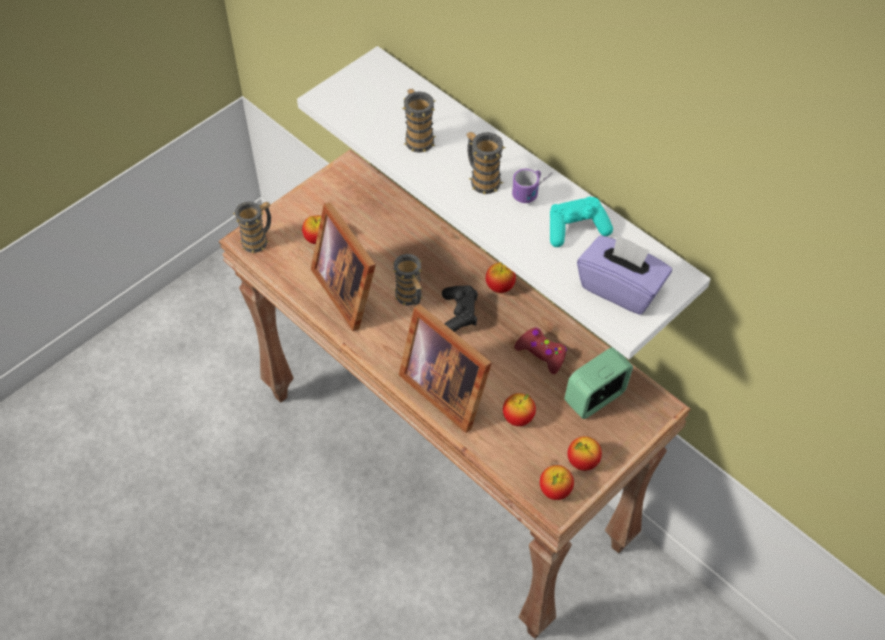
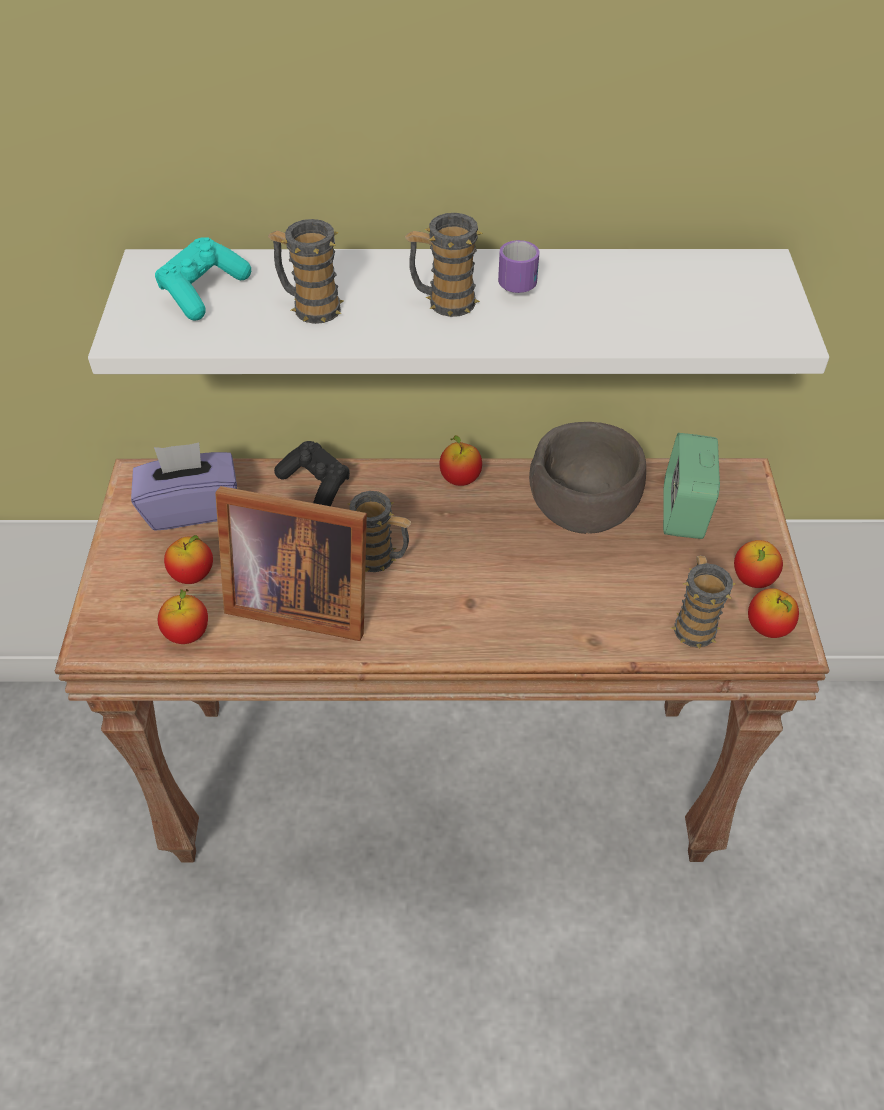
camera: 45 degrees left, 5 degrees down
mug [233,201,271,253] -> mug moved to [671,555,735,649]
picture frame [398,304,492,433] -> none
black game controller [442,285,478,332] -> black game controller moved to [274,441,350,506]
apple [503,393,536,426] -> apple moved to [158,589,208,644]
red game controller [514,327,567,374] -> brown bowl [529,422,646,534]
turquoise game controller [550,197,613,247] -> turquoise game controller moved to [155,237,251,321]
purple tissue box [577,234,672,315] -> purple tissue box moved to [131,443,237,531]

